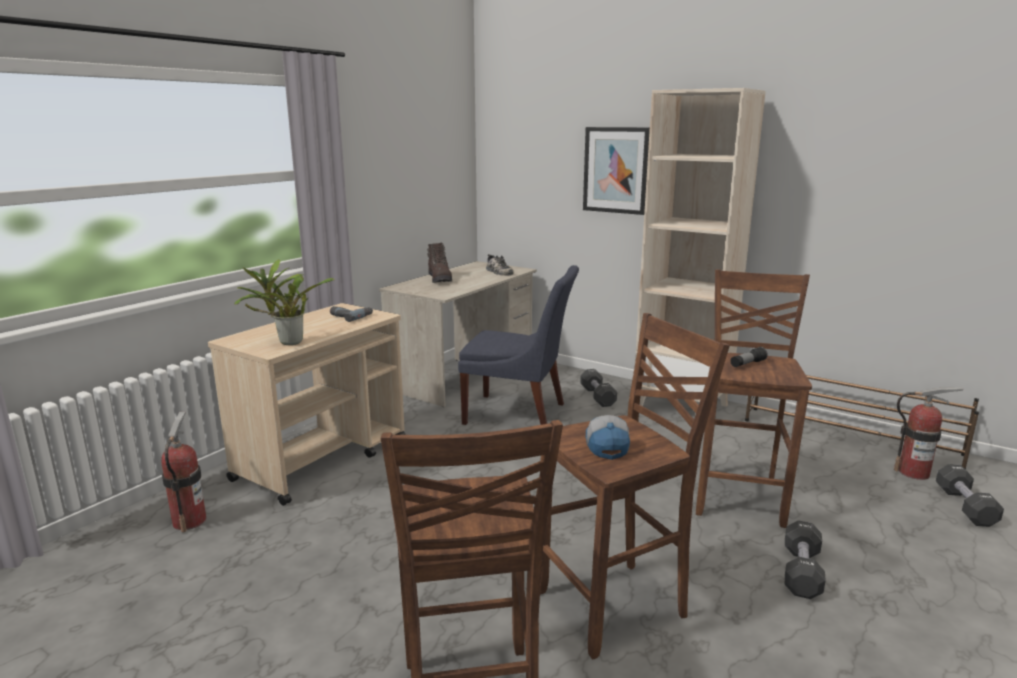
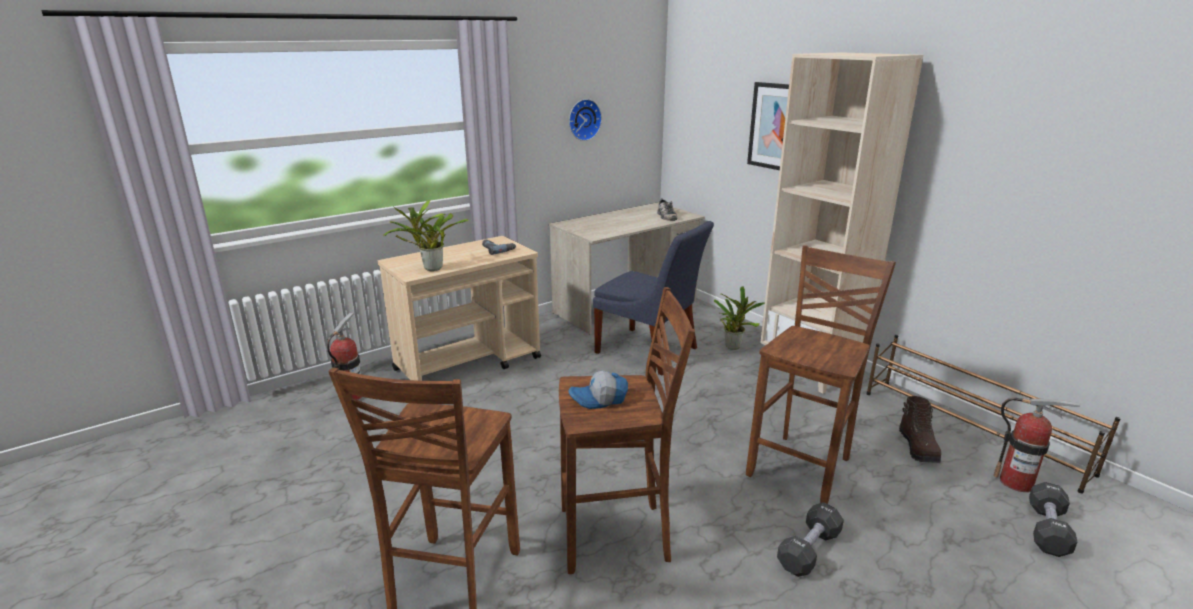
camera: 20 degrees right, 5 degrees up
brown boot [427,243,452,283] -> brown boot moved to [899,396,941,463]
black dumbbell [580,369,617,407] -> potted plant [714,286,765,350]
cap [586,415,630,460] -> cap turned 120 degrees counterclockwise [568,371,628,409]
flashlight [730,347,768,367] -> none
none -> wall clock [569,99,602,141]

